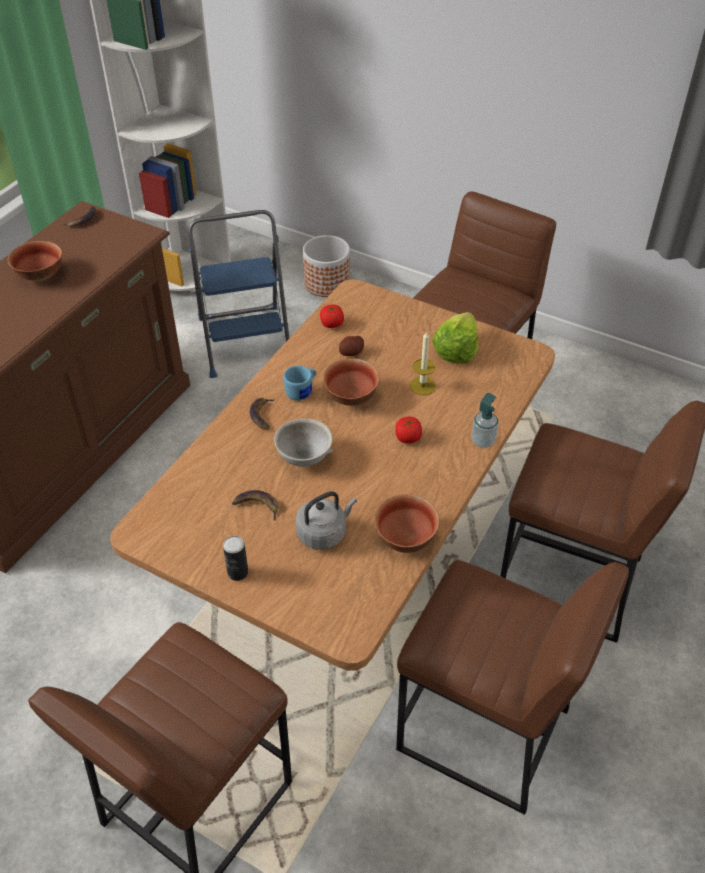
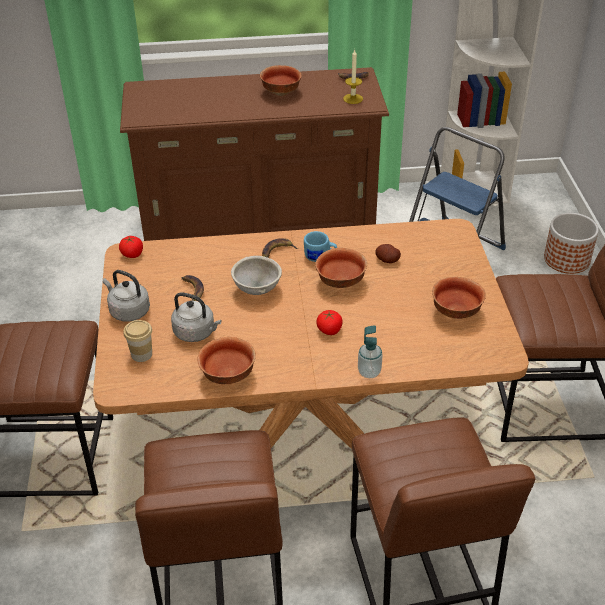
camera: 55 degrees right, 5 degrees down
can [223,536,248,581] -> grey kettle [103,270,150,322]
tomato [320,304,344,328] -> tomato moved to [119,236,143,258]
candle [409,331,436,395] -> candle moved to [343,50,363,104]
lettuce [432,312,478,364] -> bowl [432,277,486,319]
none -> cup [123,320,152,362]

